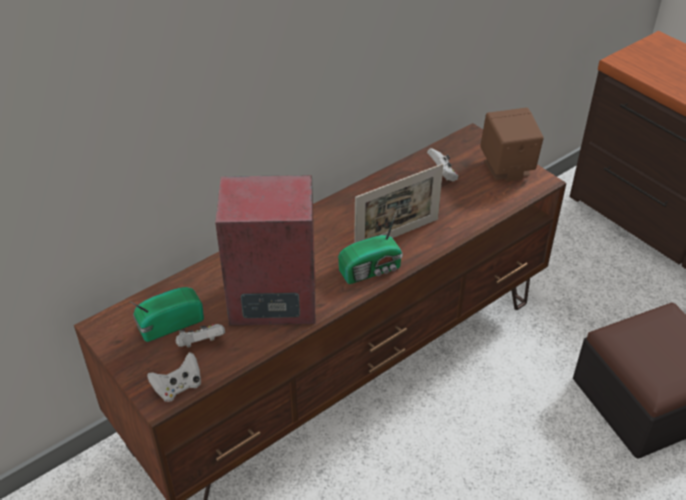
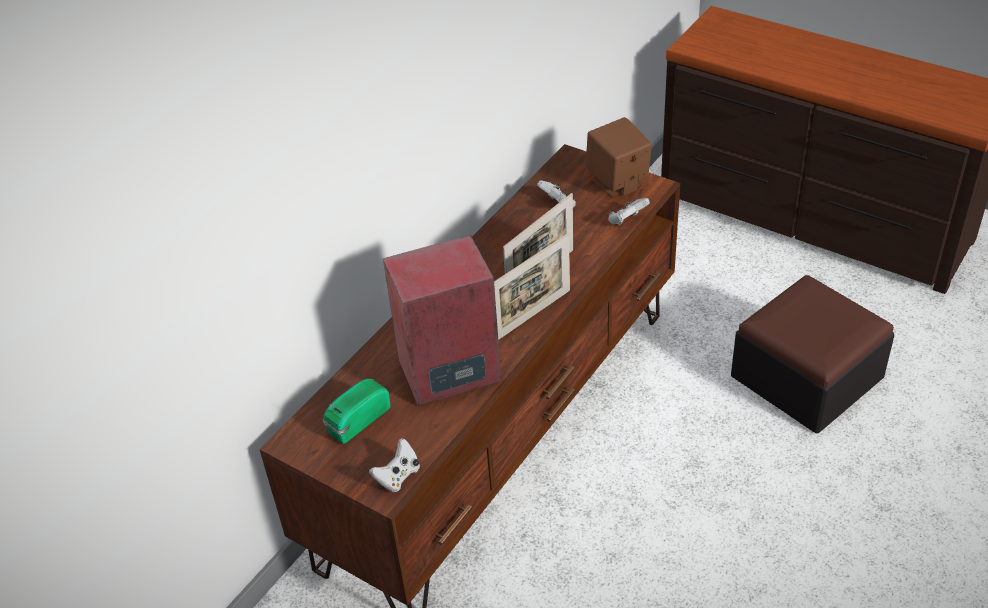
camera: 15 degrees left, 0 degrees up
white game controller [176,324,225,348] -> white game controller moved to [608,198,650,225]
radio [338,208,403,284] -> picture frame [494,233,570,340]

